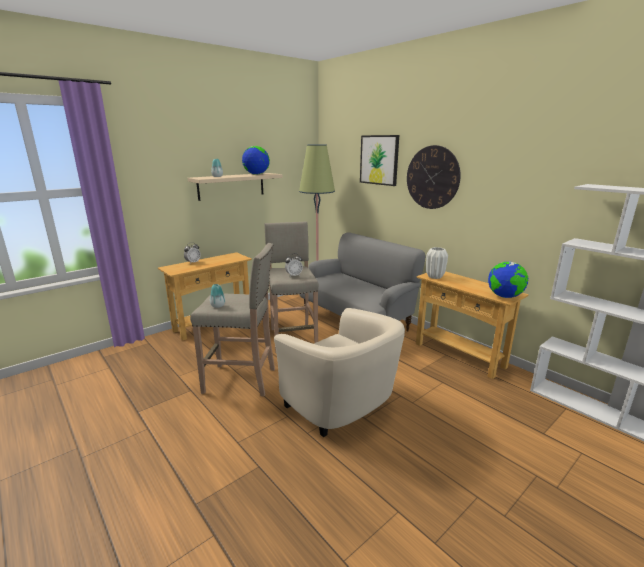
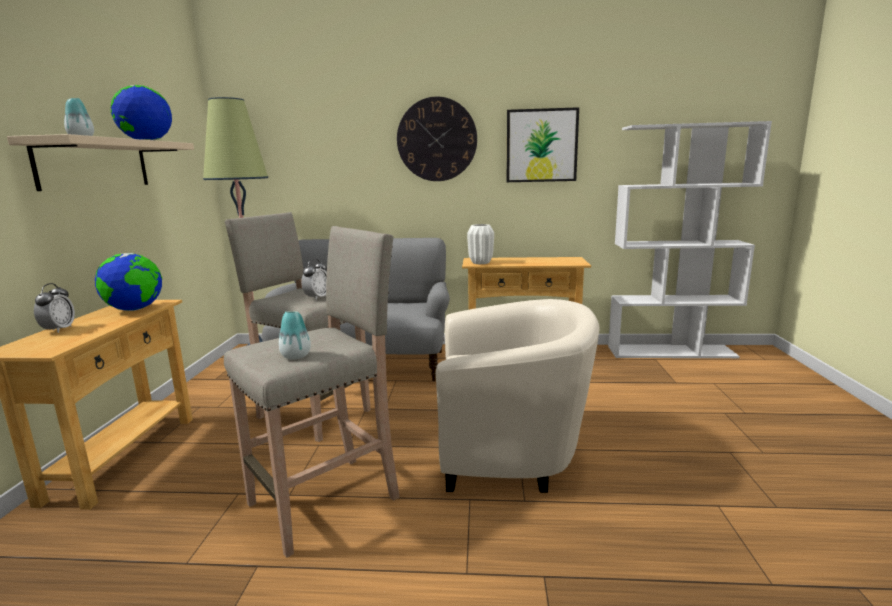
camera: 45 degrees left, 5 degrees down
picture [360,135,399,186] -> picture moved to [507,107,579,182]
globe [488,261,528,298] -> globe moved to [95,253,162,311]

